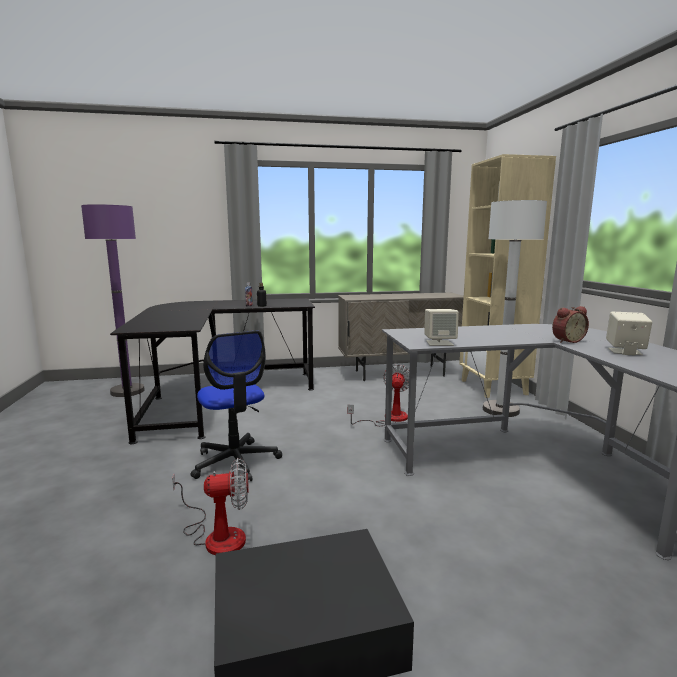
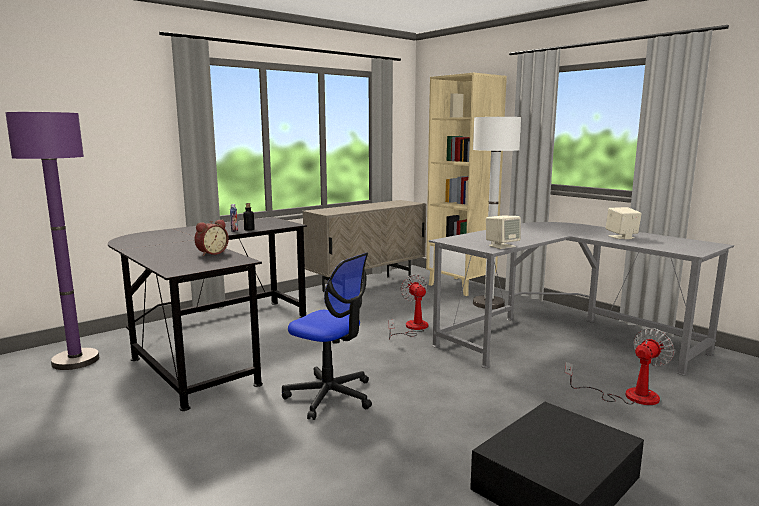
camera: 30 degrees left, 0 degrees up
fan [172,458,248,555] -> fan moved to [565,328,675,405]
alarm clock [552,306,589,343] -> alarm clock moved to [195,220,229,256]

